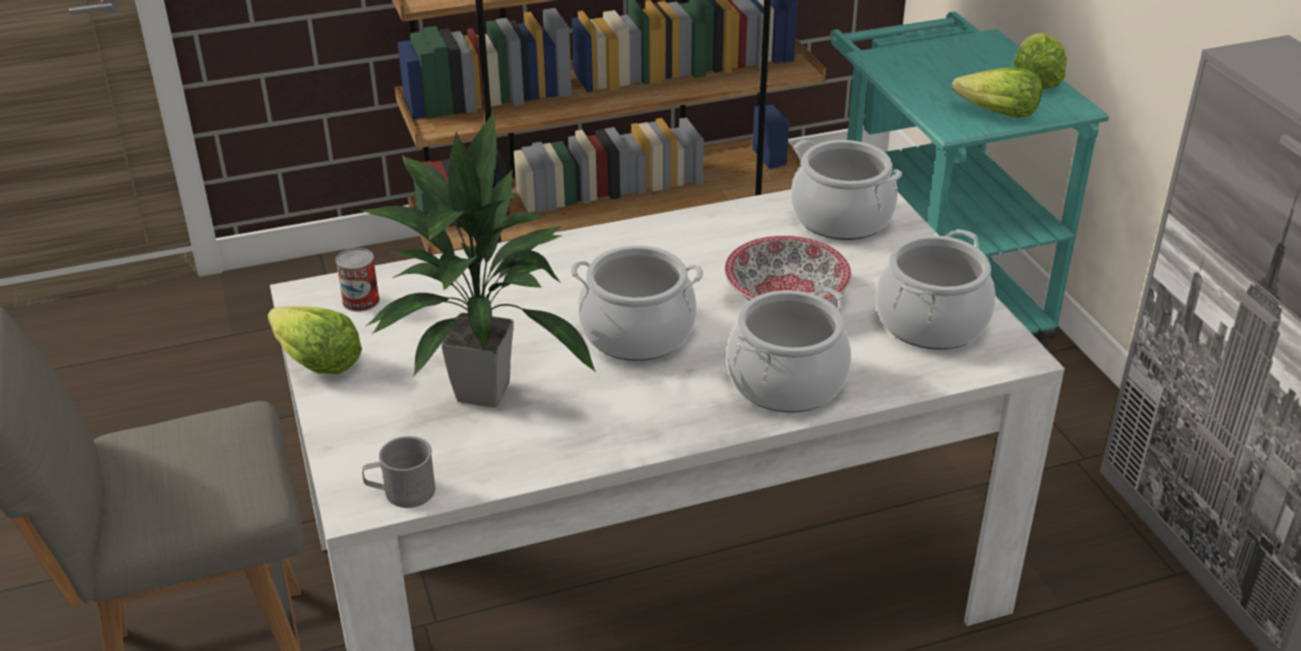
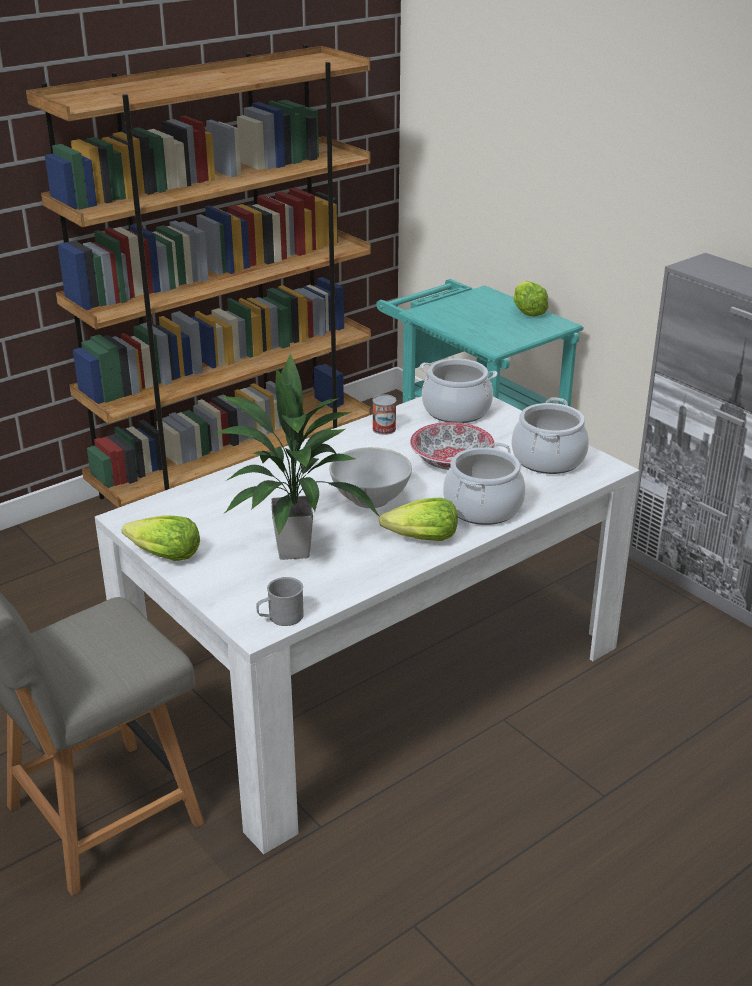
camera: 20 degrees left, 5 degrees down
can [336,248,380,312] -> can moved to [372,394,396,435]
cooking pot [571,245,703,361] -> white bowl [329,447,412,508]
lettuce [952,68,1042,118] -> lettuce moved to [379,498,458,541]

